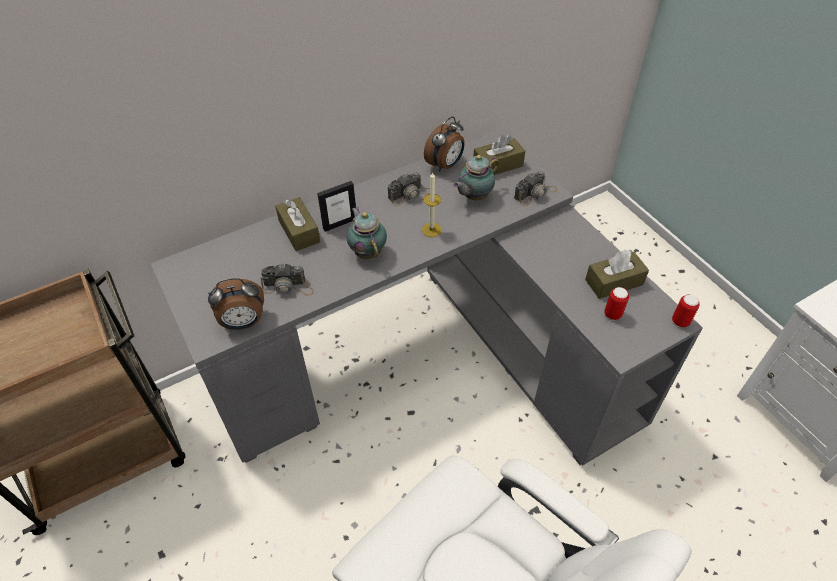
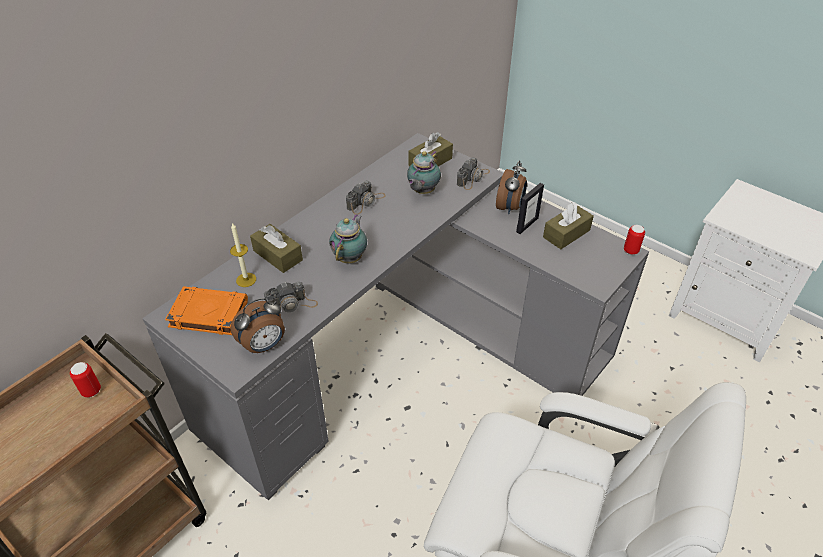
camera: 20 degrees left, 5 degrees down
picture frame [317,181,356,232] -> picture frame moved to [516,183,544,234]
teapot [346,207,387,259] -> teapot turned 60 degrees clockwise [329,214,367,264]
candle [422,172,442,237] -> candle moved to [230,223,256,287]
alarm clock [424,117,465,172] -> alarm clock moved to [496,161,527,214]
can [604,287,629,320] -> can moved to [70,362,101,398]
none -> orange book [165,286,248,335]

